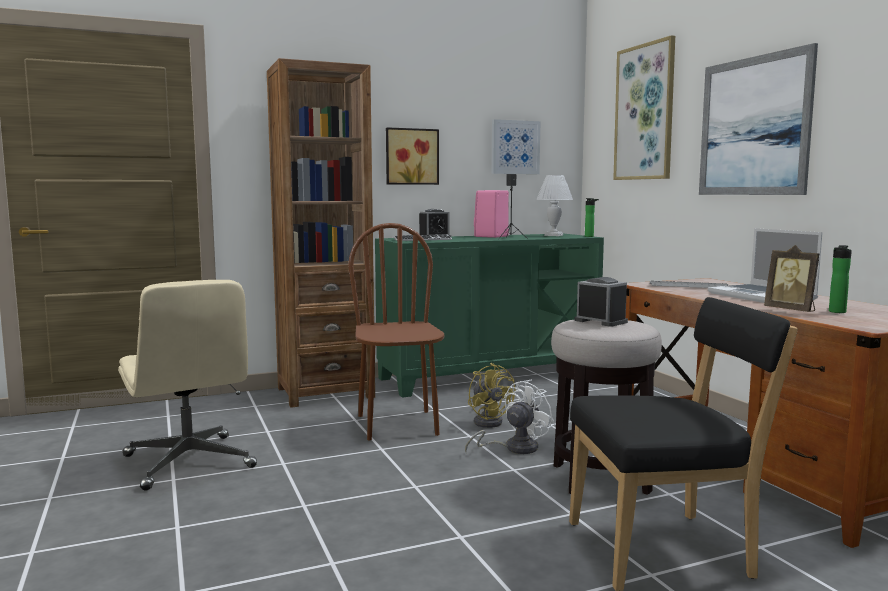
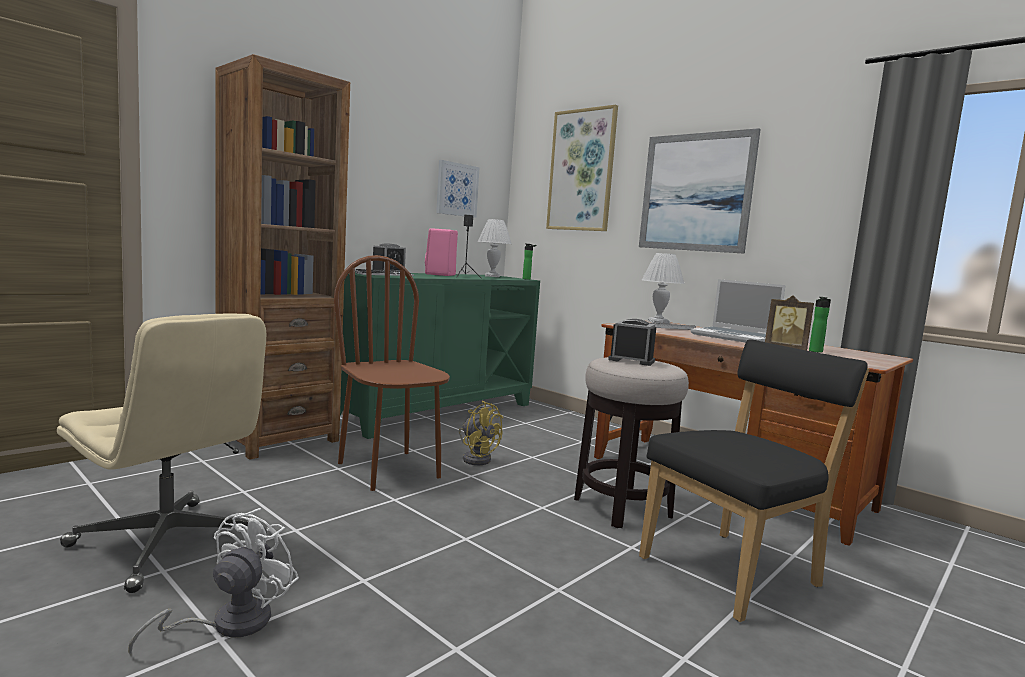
camera: 25 degrees left, 0 degrees up
picture [386,127,439,185] -> none
white fan [465,379,555,454] -> white fan moved to [128,508,299,655]
none -> white table lamp [642,253,684,324]

